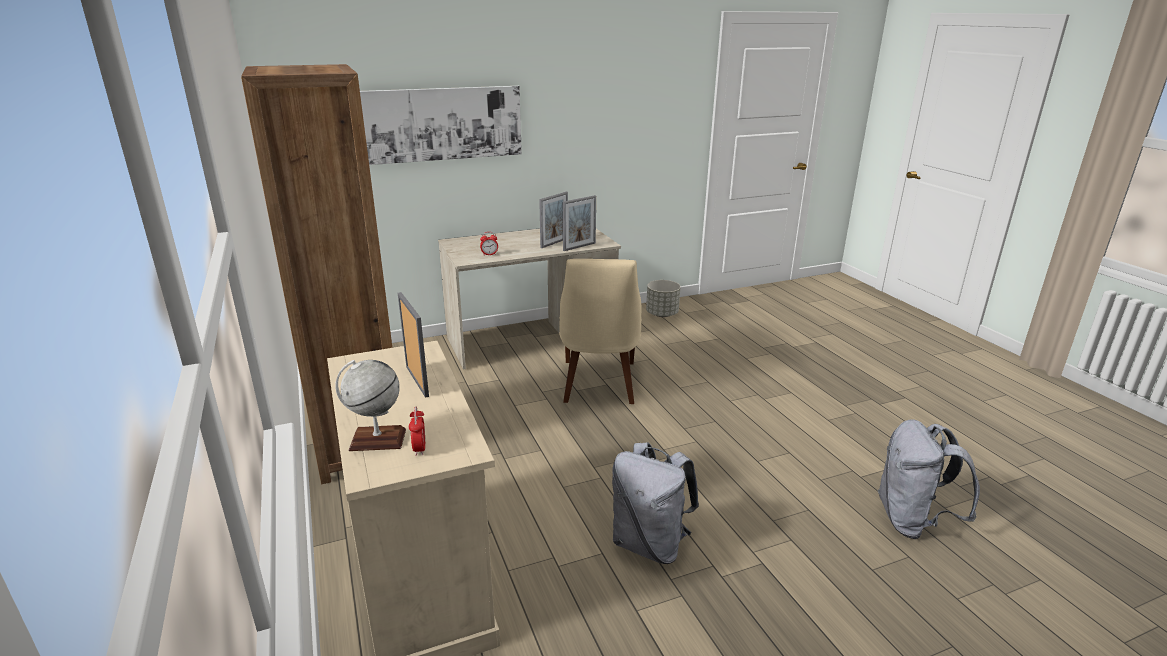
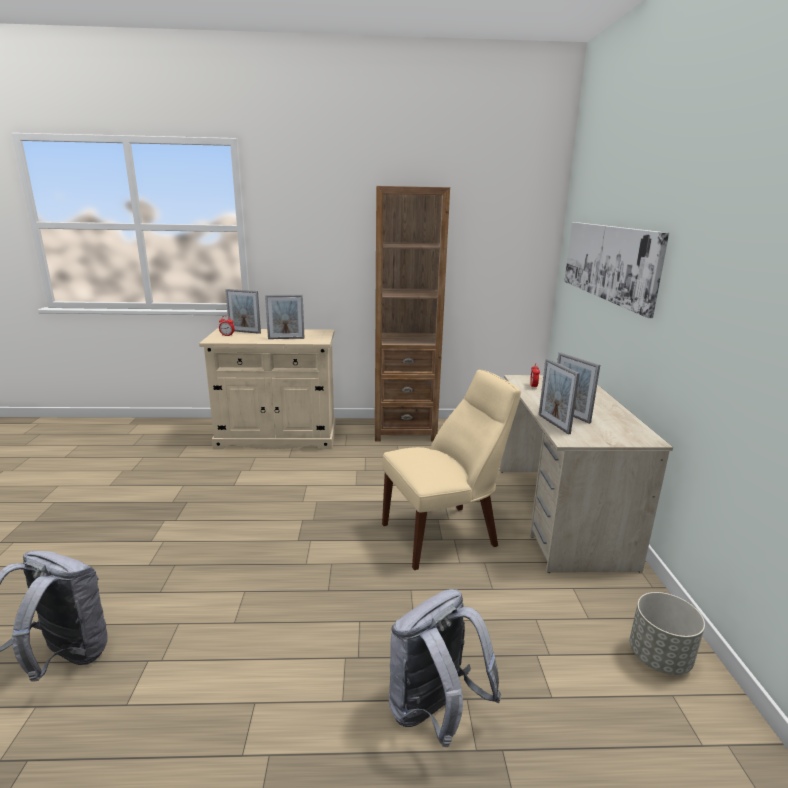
camera: 110 degrees right, 5 degrees down
globe [335,360,406,451] -> picture frame [225,289,261,334]
beige chair [559,259,641,404] -> beige chair turned 135 degrees clockwise [382,369,521,570]
grey backpack [612,442,699,564] -> grey backpack moved to [389,589,502,747]

